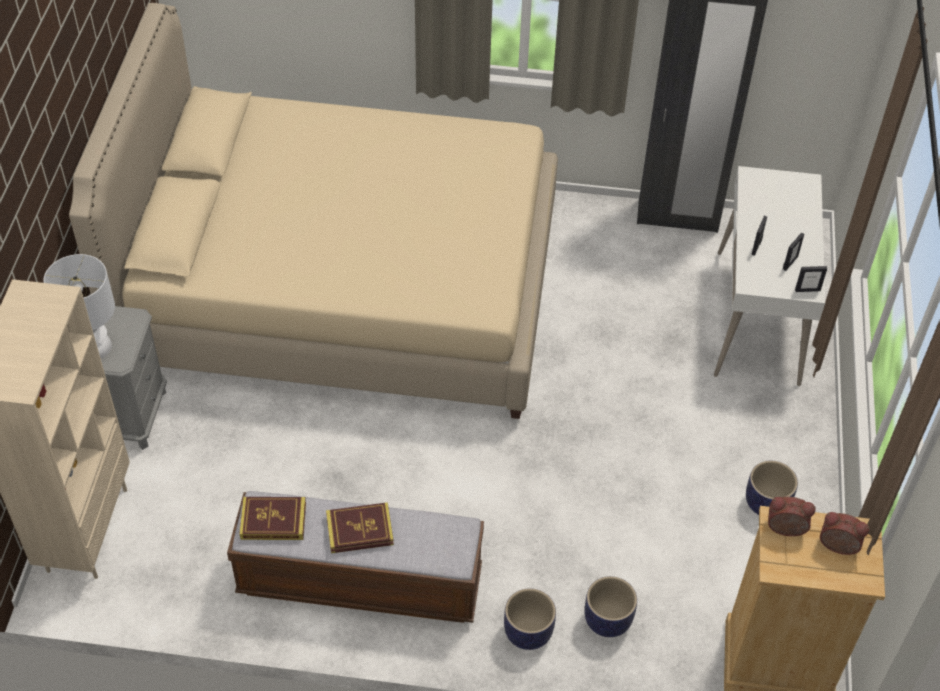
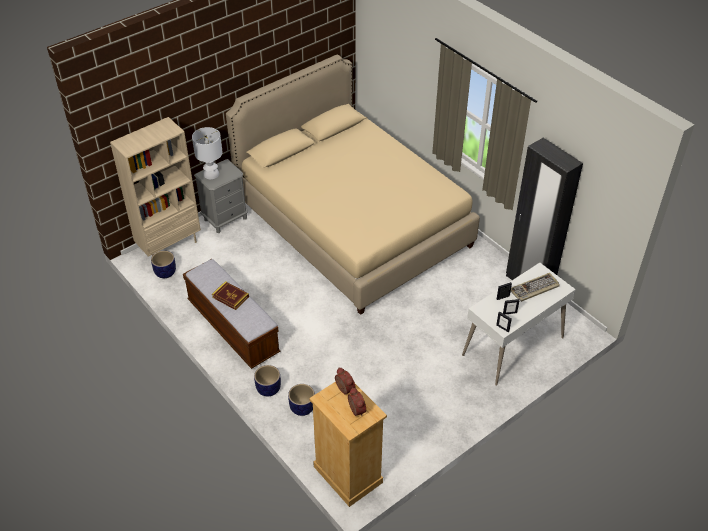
camera: 45 degrees right, 5 degrees down
book [240,497,306,540] -> none
planter [746,461,798,515] -> planter moved to [151,251,176,278]
none -> keyboard [511,273,560,302]

